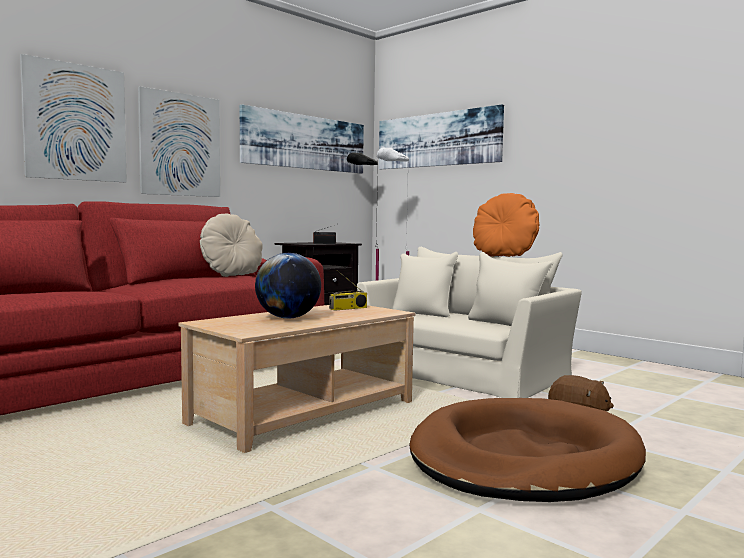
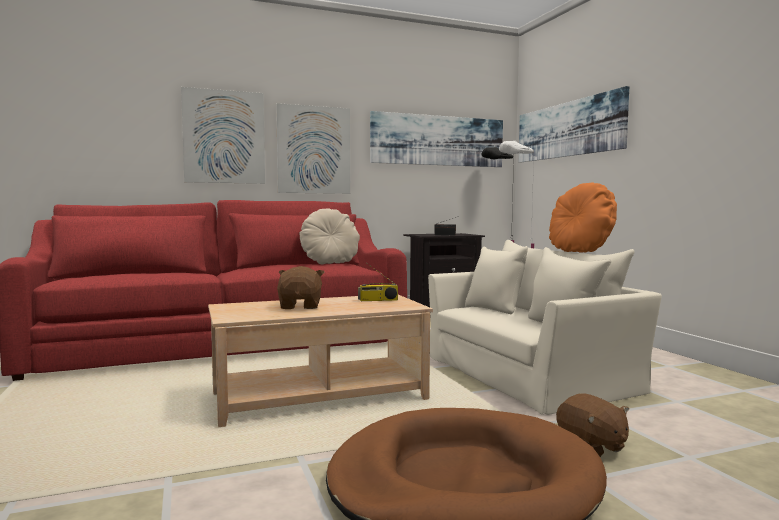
camera: 25 degrees right, 0 degrees up
globe [255,253,321,319] -> brown plush toy [277,266,324,309]

